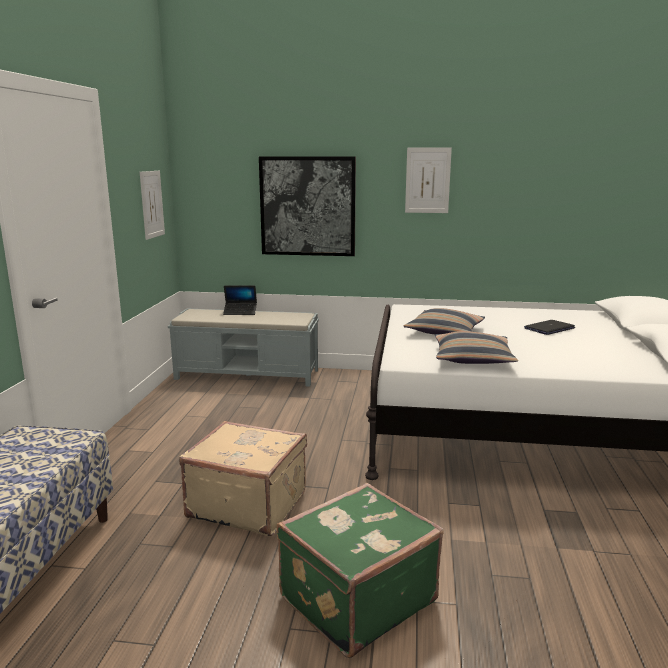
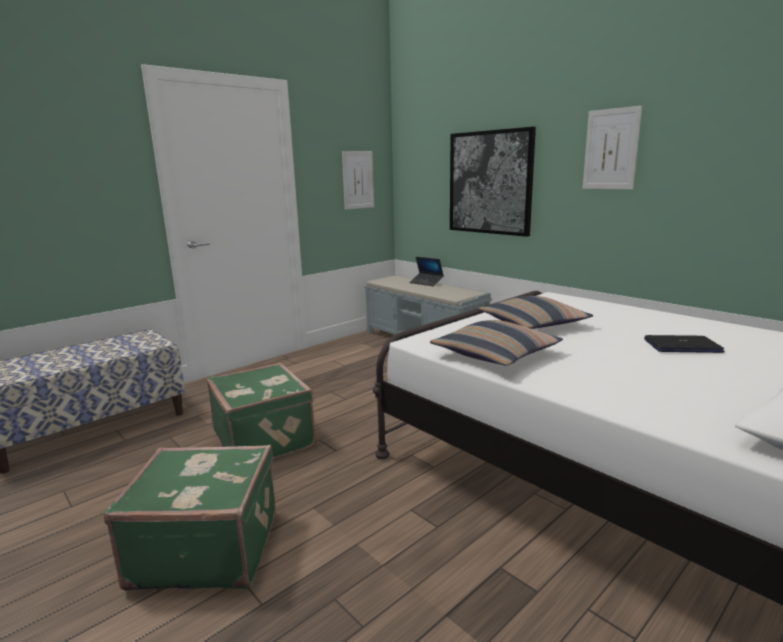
camera: 40 degrees right, 0 degrees up
beige suitcase [179,421,307,536] -> green suitcase [207,363,315,459]

